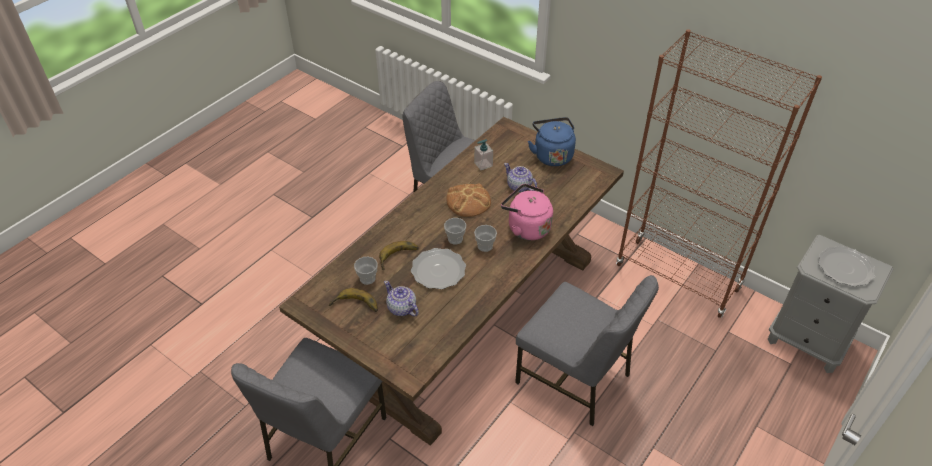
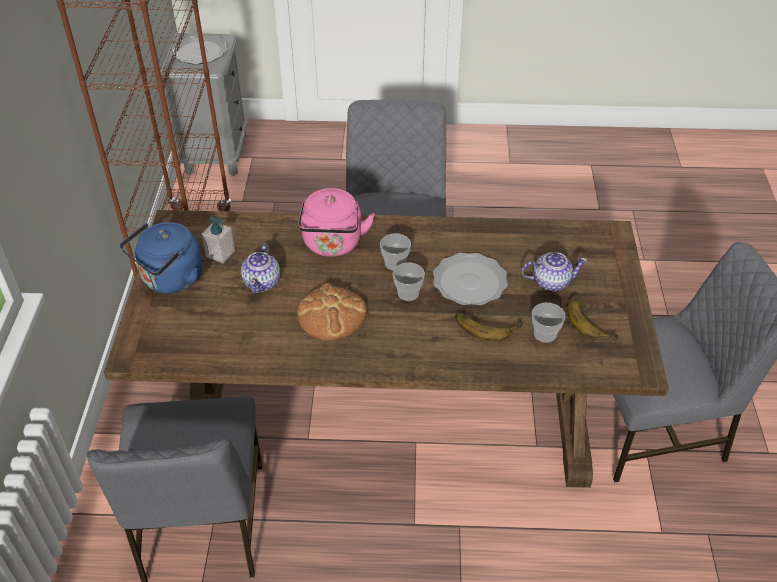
camera: 125 degrees left, 0 degrees up
teapot [384,281,419,317] -> teapot turned 105 degrees counterclockwise [521,252,587,291]
soap dispenser [474,139,493,170] -> soap dispenser moved to [202,217,235,263]

